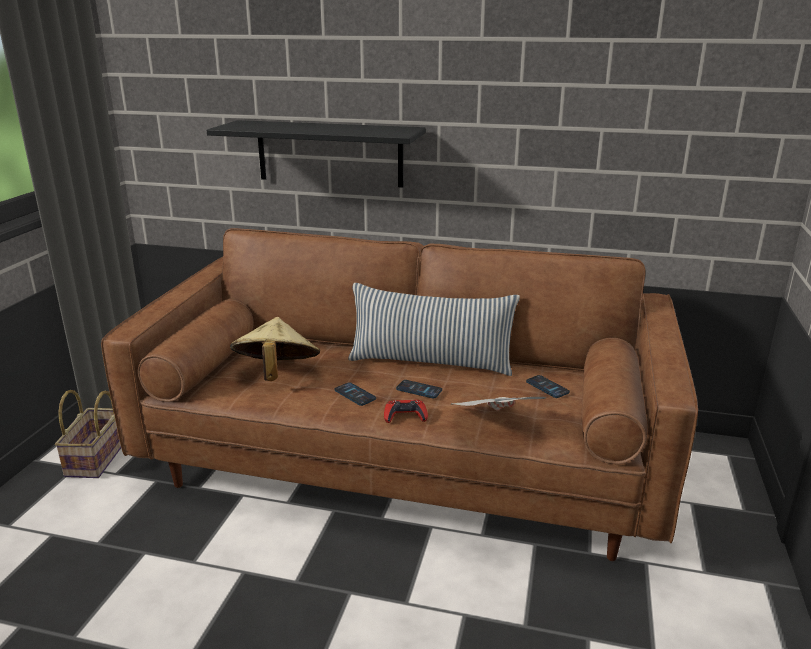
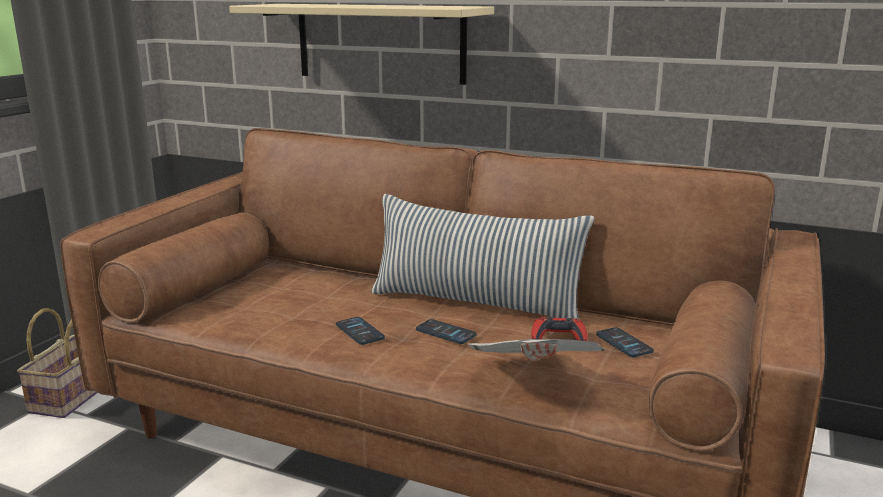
camera: 10 degrees right, 5 degrees down
black shelf [206,120,426,188] -> beige shelf [229,4,494,85]
beige hat [230,317,320,381] -> none
red game controller [384,400,428,423] -> red game controller moved to [531,317,588,341]

